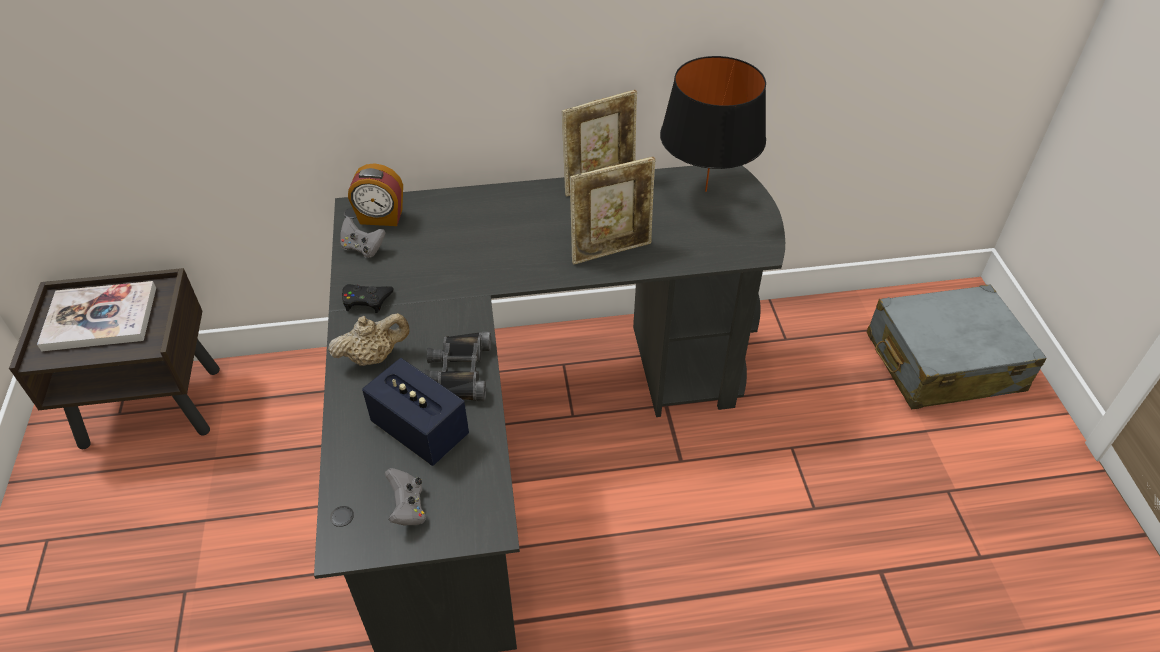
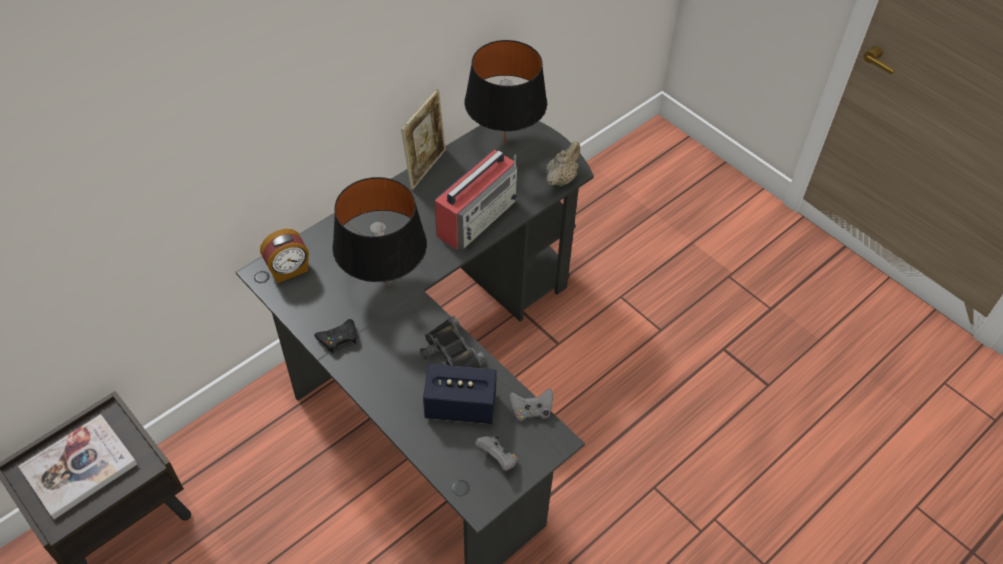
camera: 35 degrees left, 5 degrees up
beige teapot [328,313,410,366] -> beige teapot moved to [546,141,580,186]
grey game controller [340,216,386,258] -> grey game controller moved to [509,388,553,421]
picture frame [570,157,656,265] -> radio [435,150,518,250]
grey suitcase [867,284,1046,409] -> none
none -> black table lamp [332,177,427,284]

